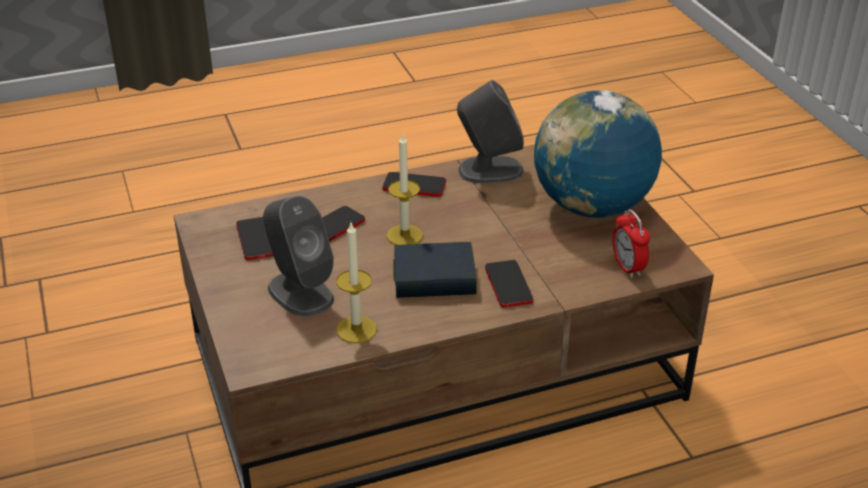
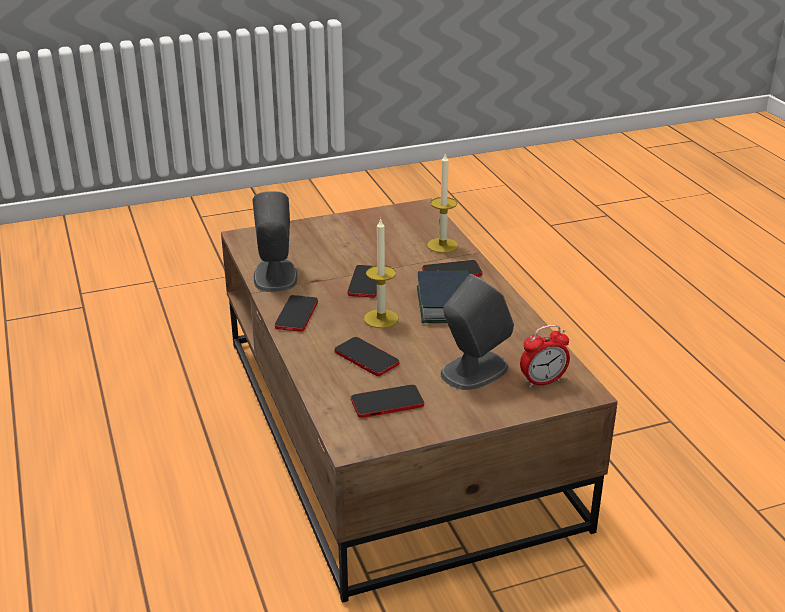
camera: 90 degrees left, 5 degrees down
candle [336,223,377,343] -> candle moved to [427,152,458,253]
globe [534,90,662,218] -> none
alarm clock [613,209,650,278] -> alarm clock moved to [520,325,570,388]
none -> phone [347,265,377,298]

